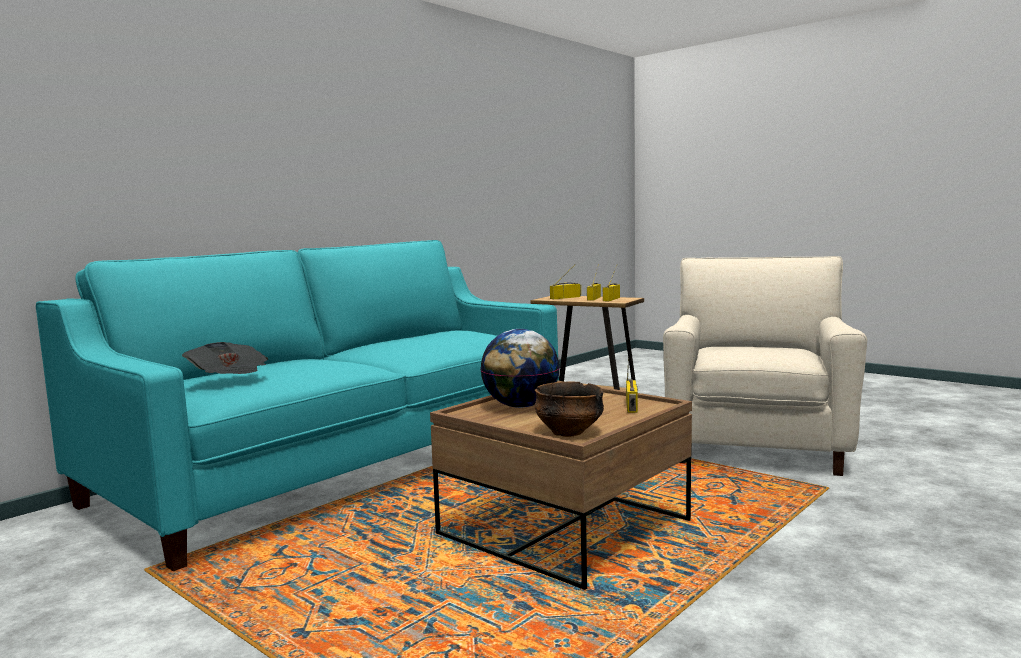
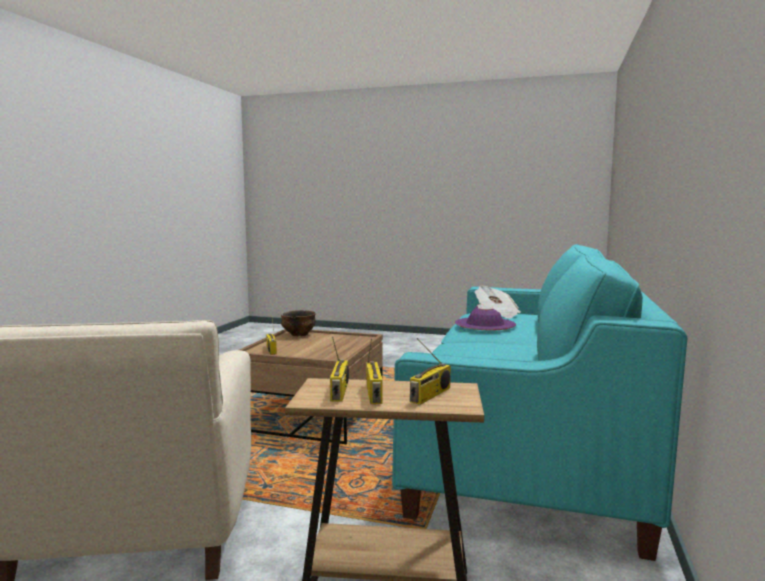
camera: 155 degrees right, 0 degrees up
globe [480,329,560,408] -> none
none -> purple hat [455,304,516,330]

